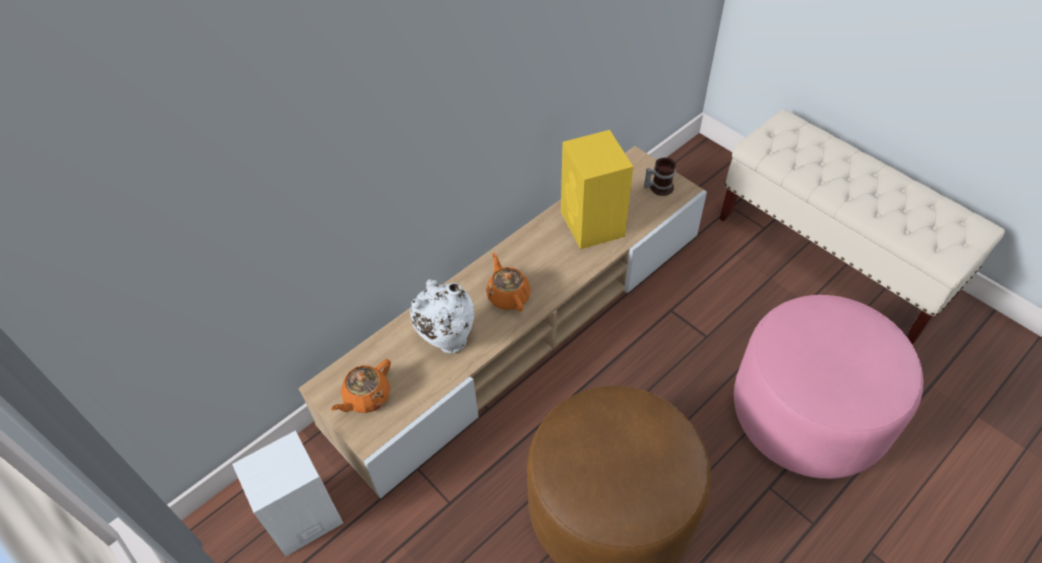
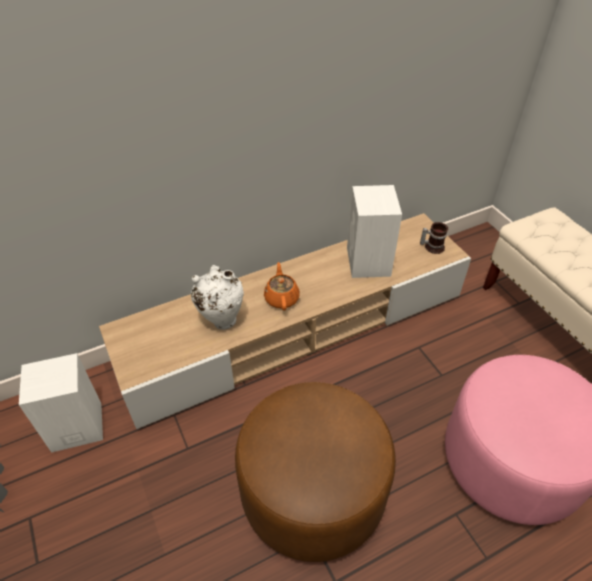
camera: 15 degrees right, 5 degrees down
orange teapot [331,359,391,413] -> none
yellow speaker [561,130,633,249] -> white speaker [347,185,402,278]

